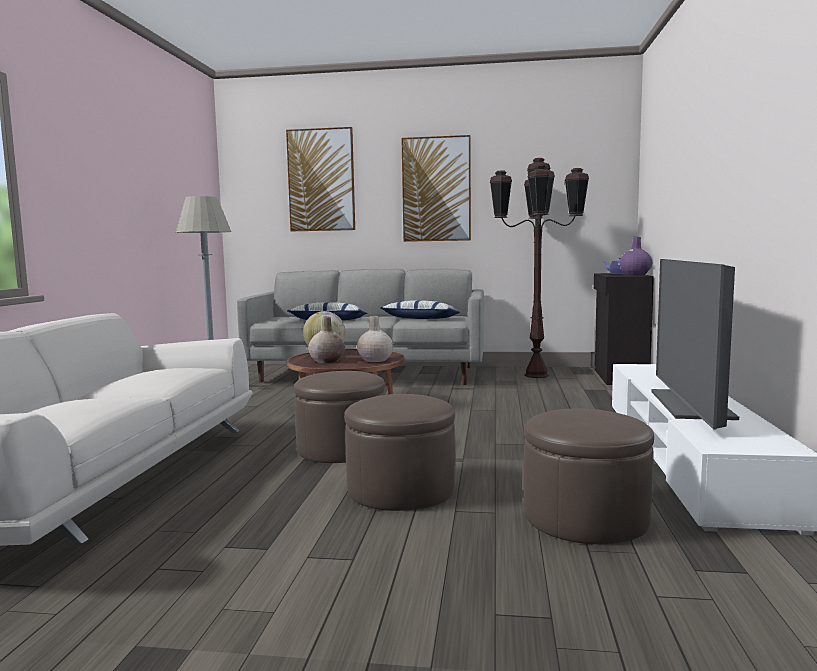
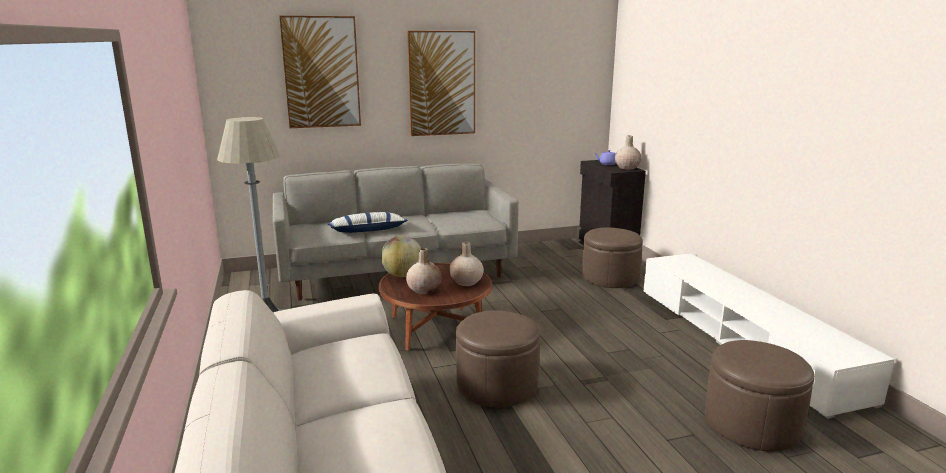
camera: 25 degrees left, 10 degrees up
brown ottoman [344,394,456,511] -> brown ottoman moved to [582,227,643,288]
pillow [380,300,460,319] -> none
brown floor lamp [490,158,589,378] -> none
purple vase [620,237,652,276] -> beige vase [615,136,642,170]
television [651,259,739,429] -> none

